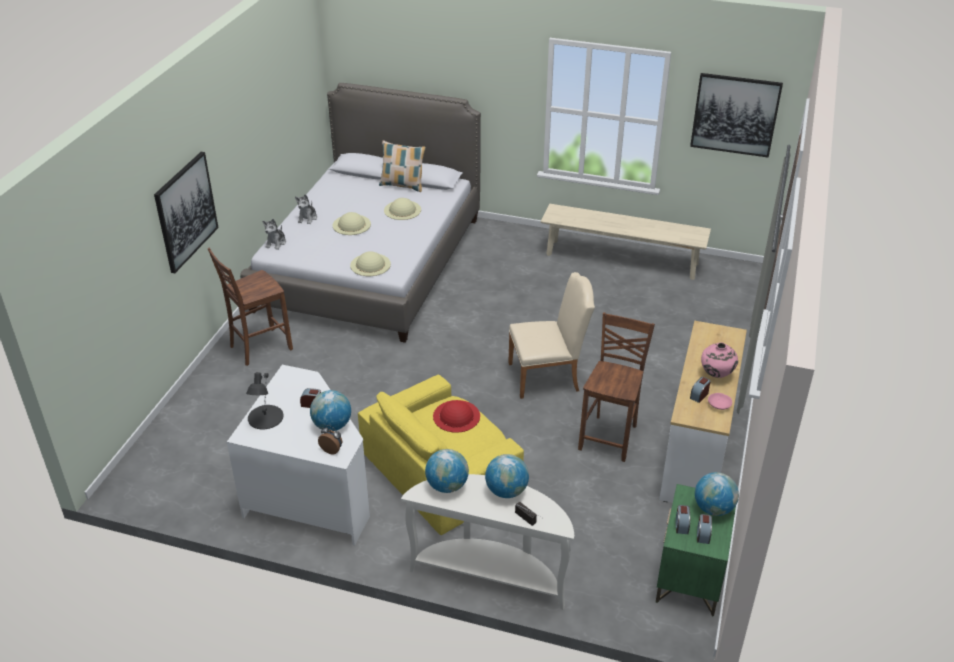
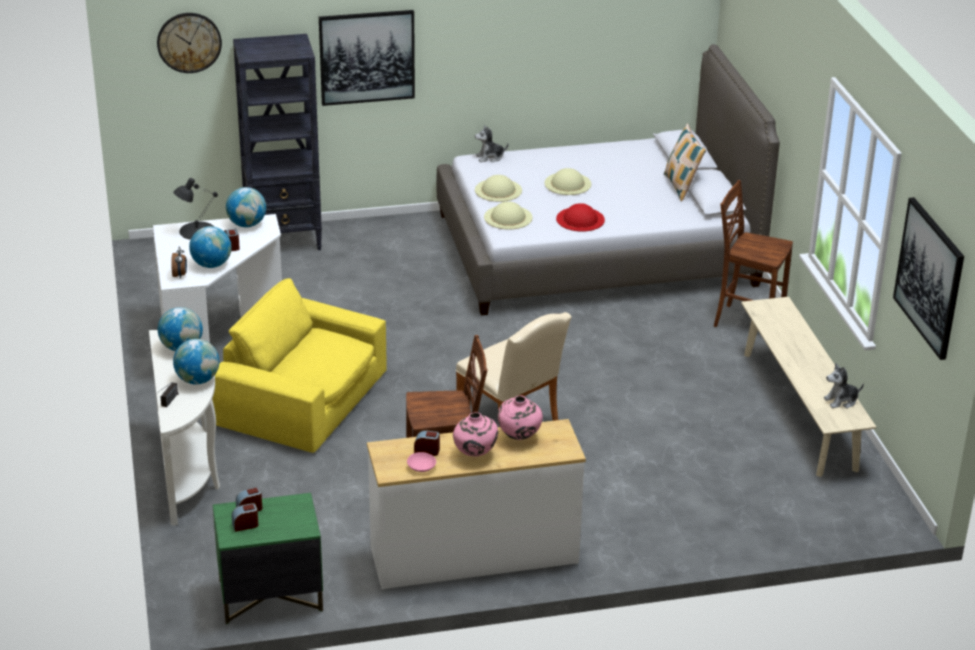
camera: 60 degrees right, 5 degrees down
brown chair [208,247,293,366] -> brown chair moved to [714,180,793,327]
plush toy [295,194,317,224] -> plush toy moved to [824,363,864,408]
beige hat [384,198,421,220] -> beige hat moved to [475,175,522,202]
red hat [433,400,480,433] -> red hat moved to [556,203,605,232]
globe [695,472,739,516] -> globe moved to [226,187,266,227]
none -> wall clock [157,13,222,73]
none -> black bookcase [233,34,322,250]
none -> pink vase [498,395,543,440]

